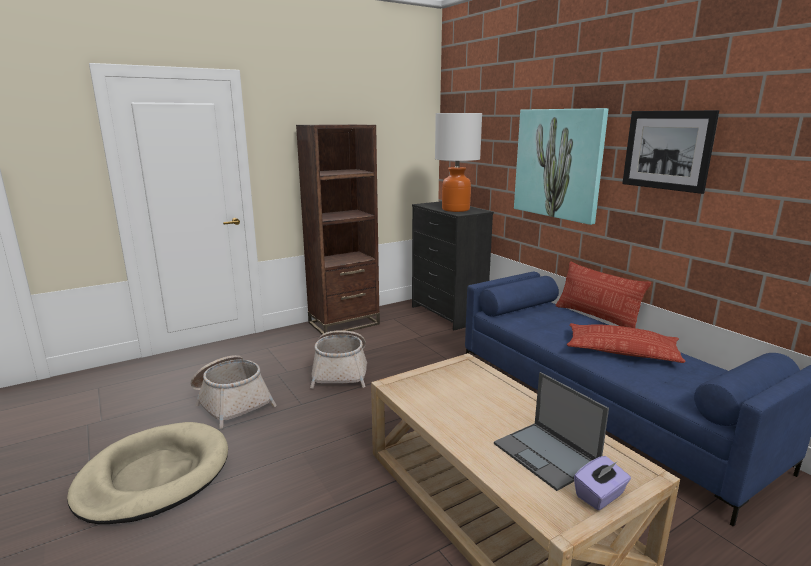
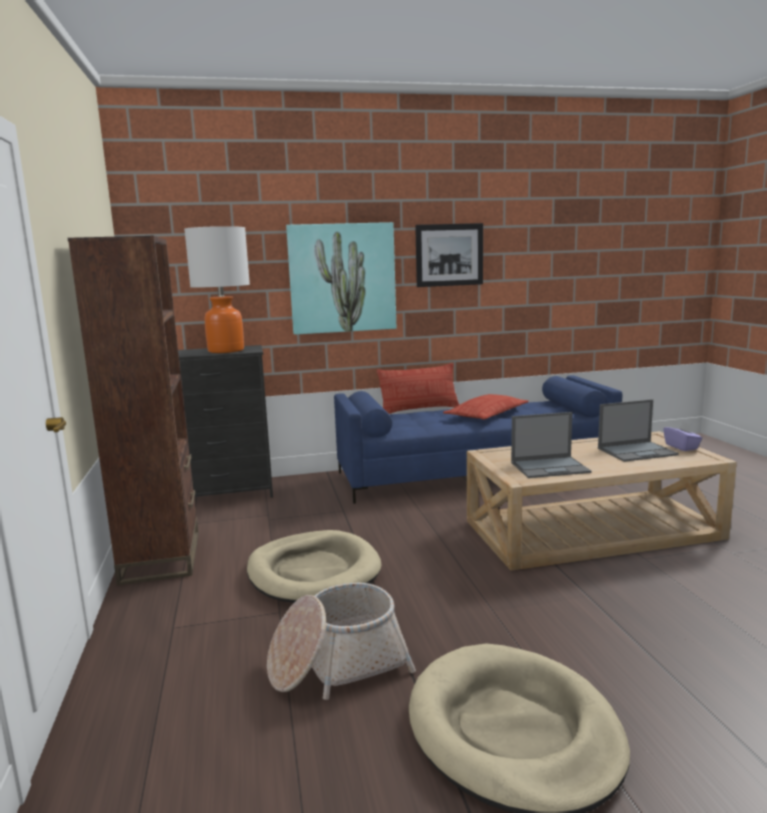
camera: 70 degrees left, 5 degrees down
basket [310,330,367,389] -> beige dog bed [247,530,382,603]
none -> laptop [511,412,591,478]

